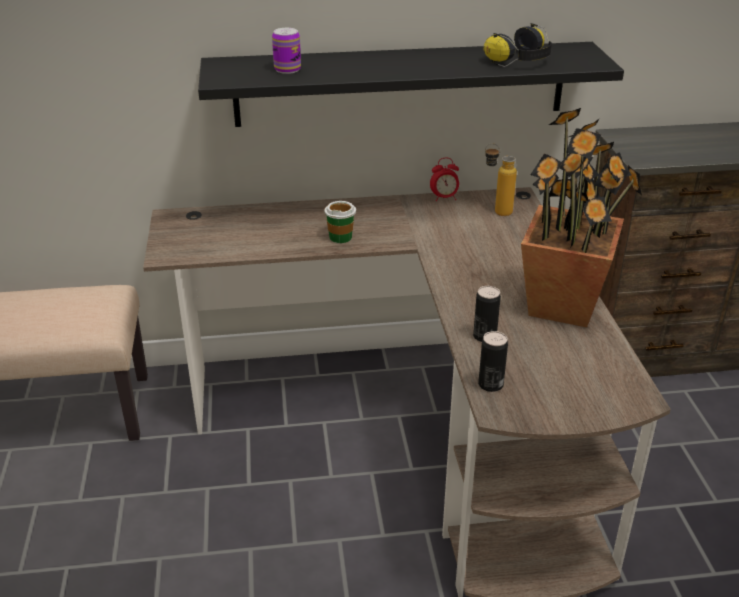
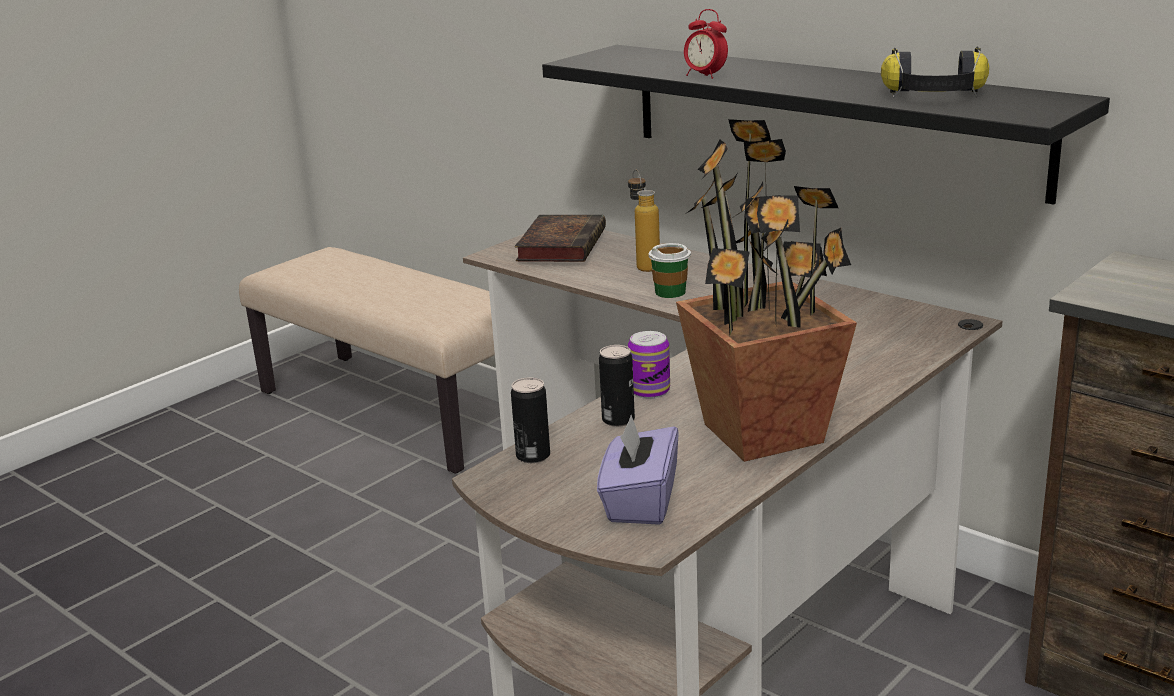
camera: 50 degrees right, 10 degrees down
can [272,28,301,74] -> can moved to [628,331,670,399]
alarm clock [430,158,459,202] -> alarm clock moved to [684,9,728,79]
bottle [485,143,517,216] -> bottle moved to [628,169,660,272]
none -> book [515,215,606,262]
none -> purple tissue box [597,415,679,525]

